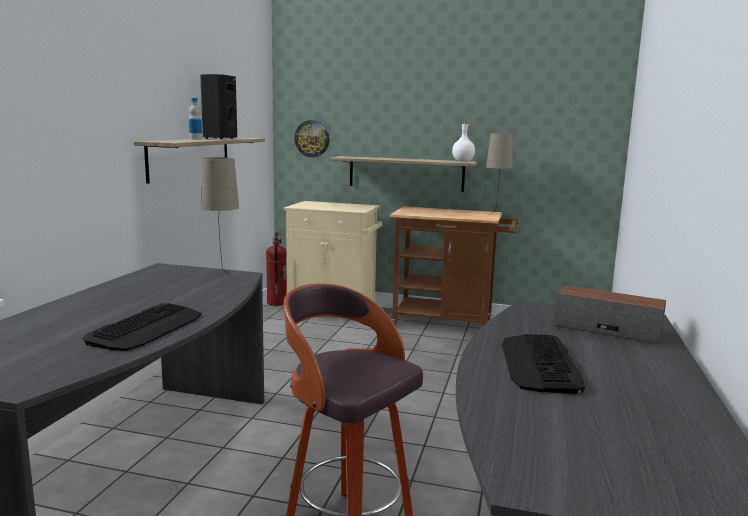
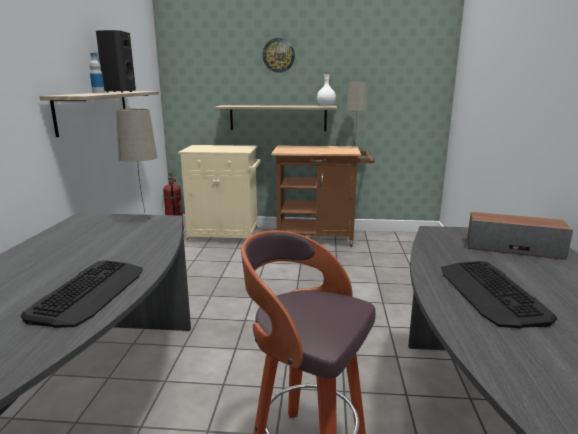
camera: 10 degrees left, 5 degrees up
wall clock [294,120,330,157] -> wall clock moved to [262,38,295,73]

